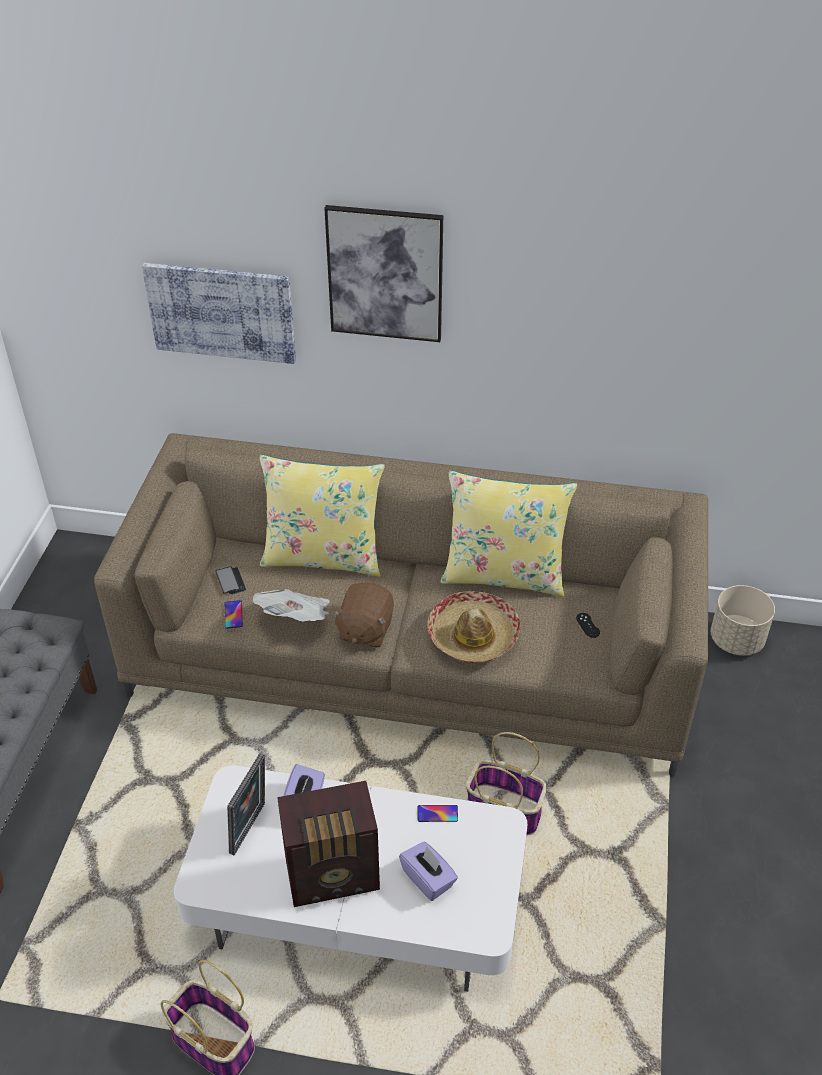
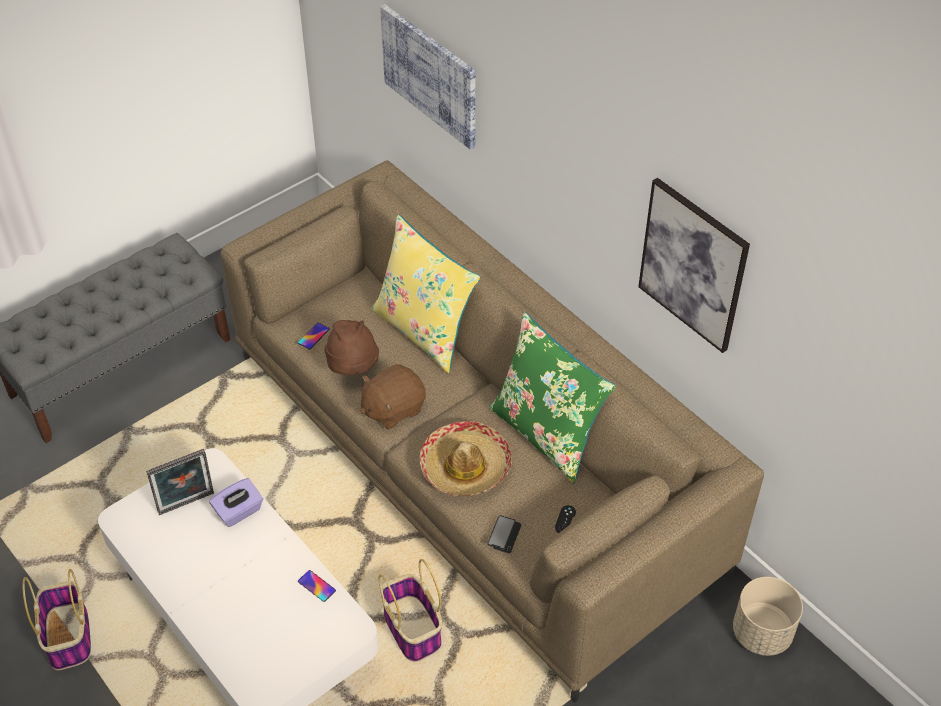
camera: 40 degrees right, 5 degrees up
phone [215,567,246,594] -> phone moved to [487,515,521,553]
newspaper [253,589,330,622] -> brown hat [324,320,379,375]
radio [277,781,380,907] -> none
picture [324,205,443,342] -> picture moved to [638,178,750,353]
purple tissue box [399,841,458,901] -> none
yellow pillow [440,470,577,597] -> green pillow [489,312,616,483]

